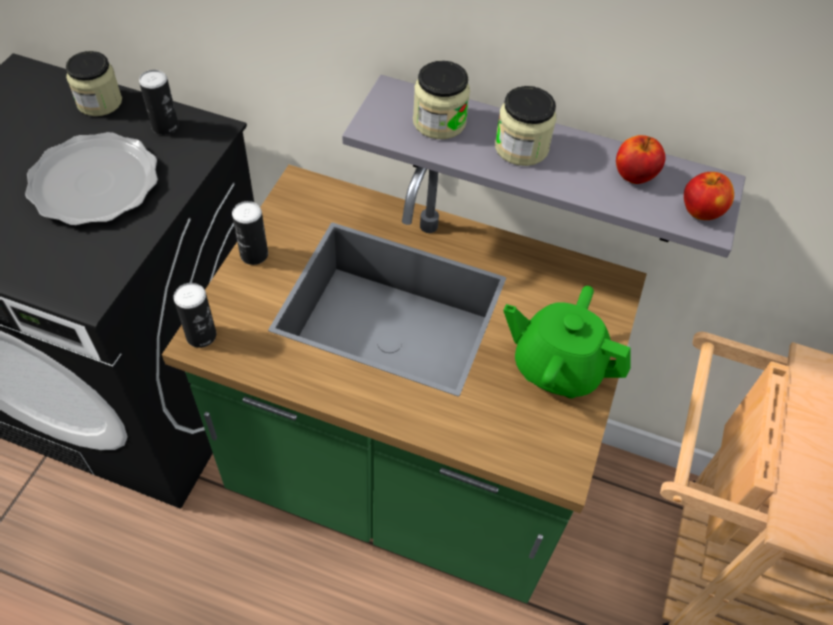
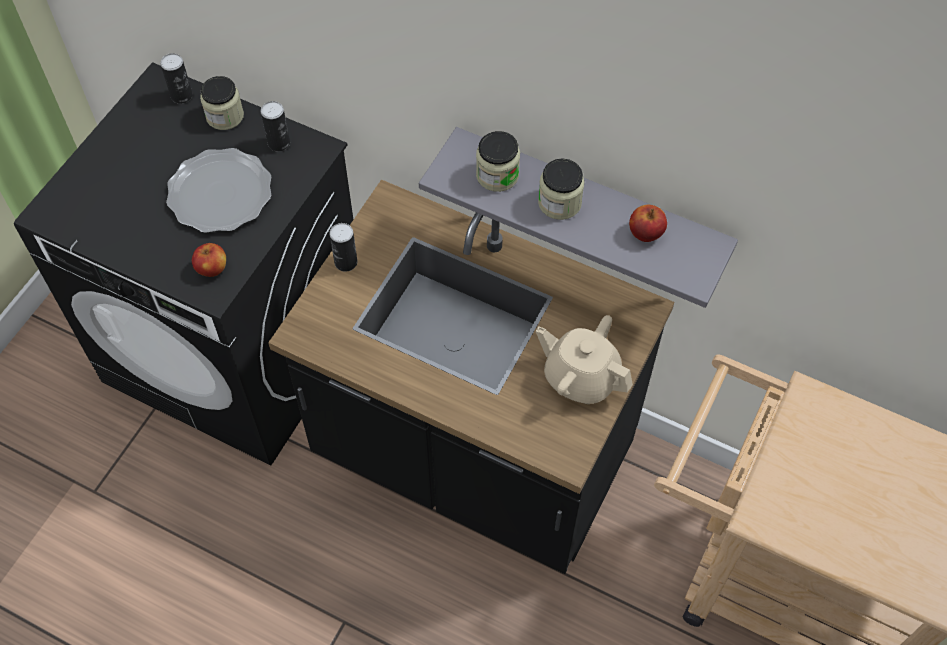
camera: 10 degrees right, 5 degrees up
green counter [162,165,647,603] -> black counter [268,179,674,574]
can [173,283,216,348] -> can moved to [160,53,193,104]
green teapot [503,286,630,398] -> beige teapot [536,315,633,404]
apple [684,172,734,220] -> apple moved to [192,243,226,277]

